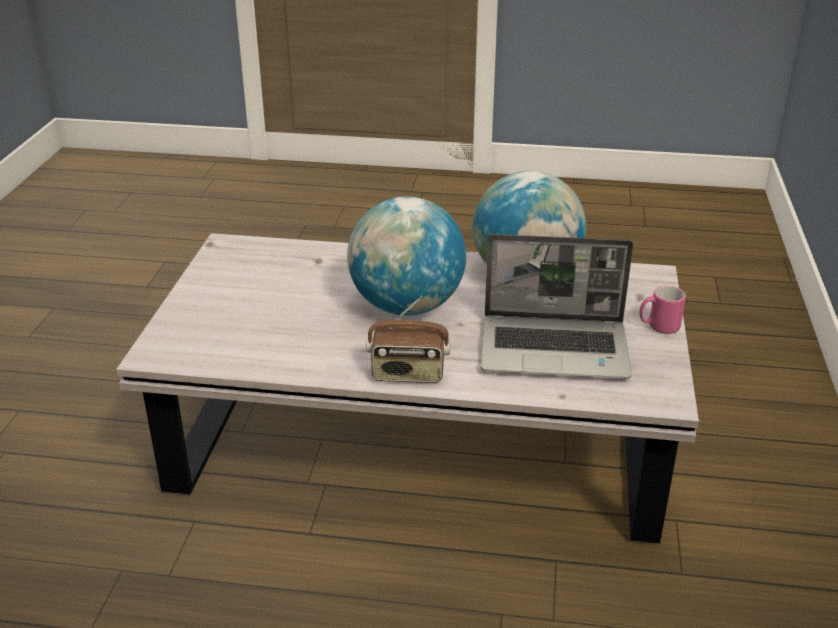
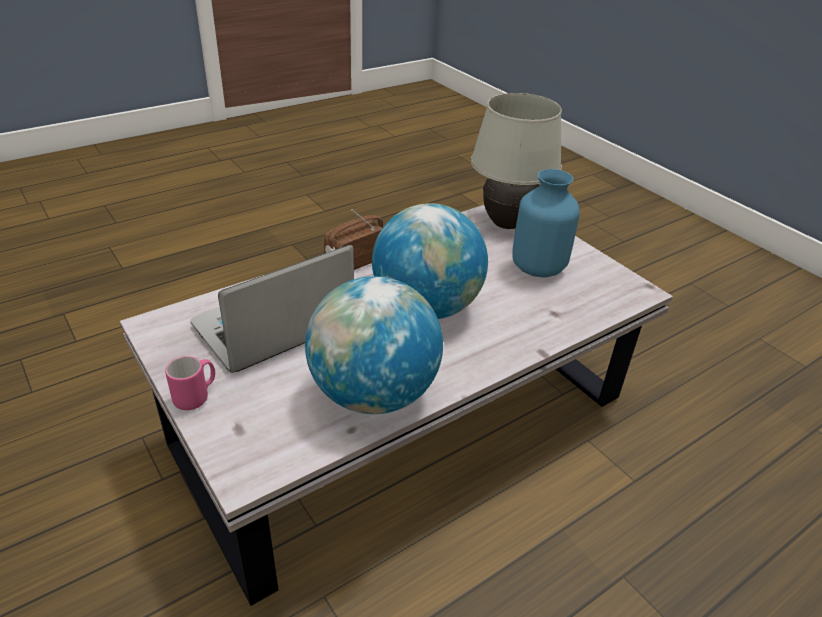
camera: 135 degrees right, 5 degrees up
none -> white table lamp [471,93,562,229]
none -> blue vase [512,169,580,277]

